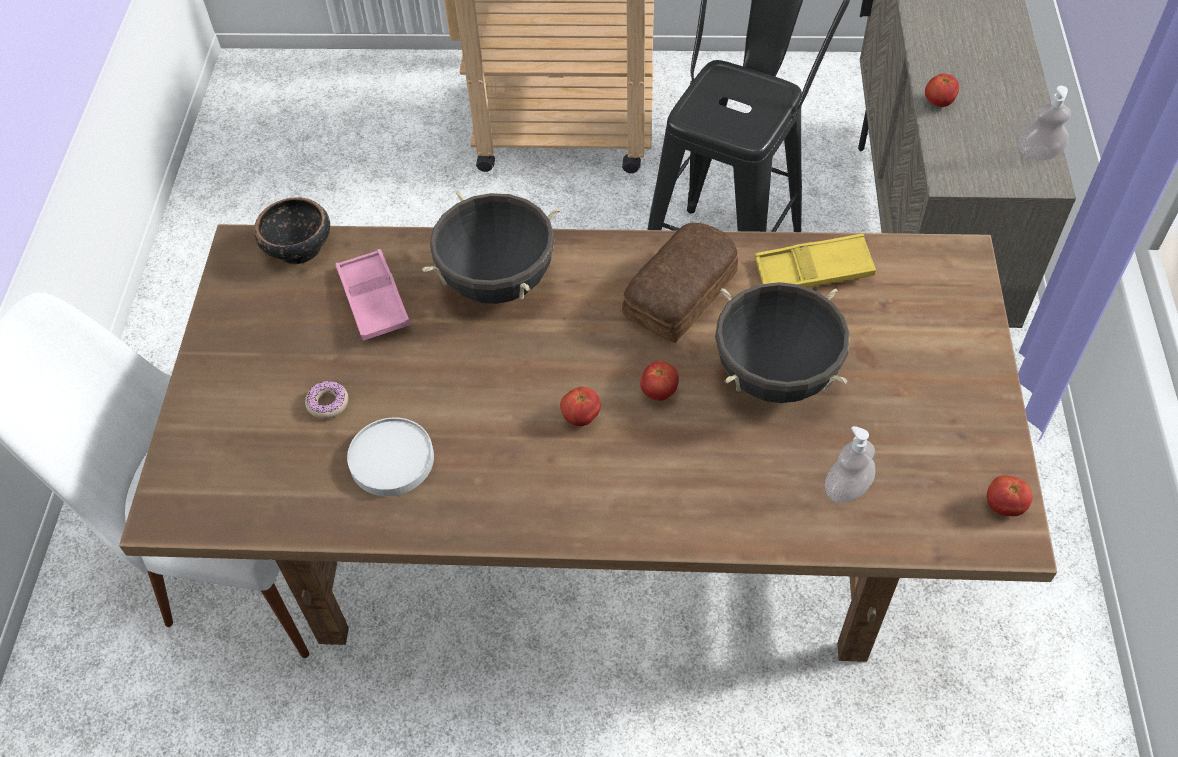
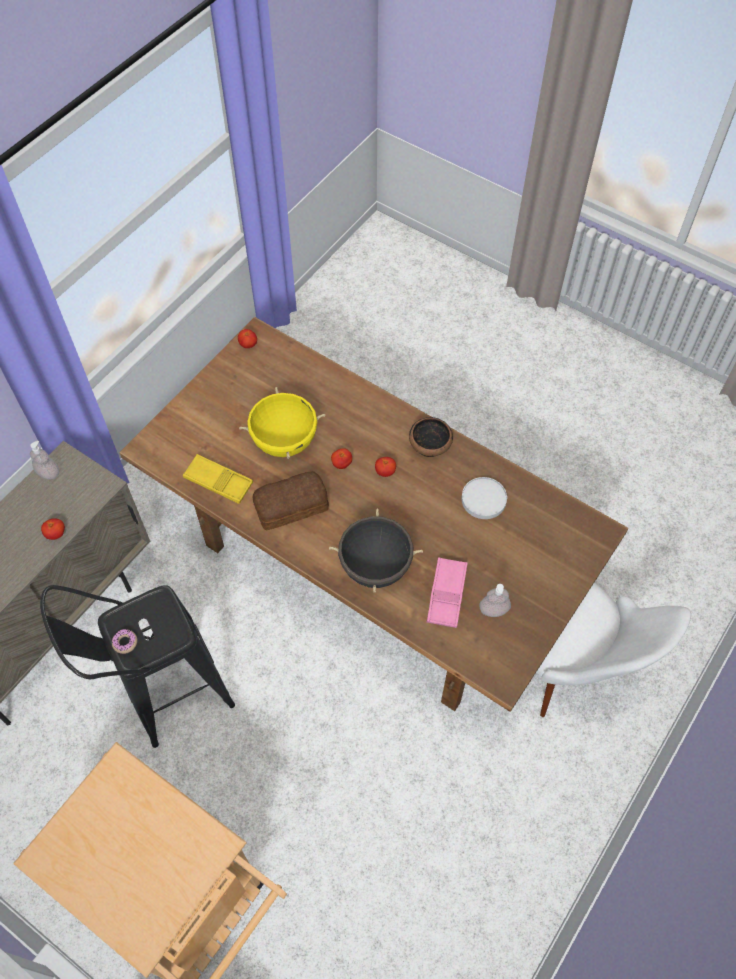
camera: 150 degrees left, 5 degrees up
bowl [254,197,330,265] -> bowl moved to [409,417,453,457]
donut [305,381,348,419] -> donut moved to [112,629,137,654]
black cooking pot [715,282,850,403] -> yellow cooking pot [239,387,325,459]
soap dispenser [825,426,875,503] -> soap dispenser moved to [479,584,511,617]

